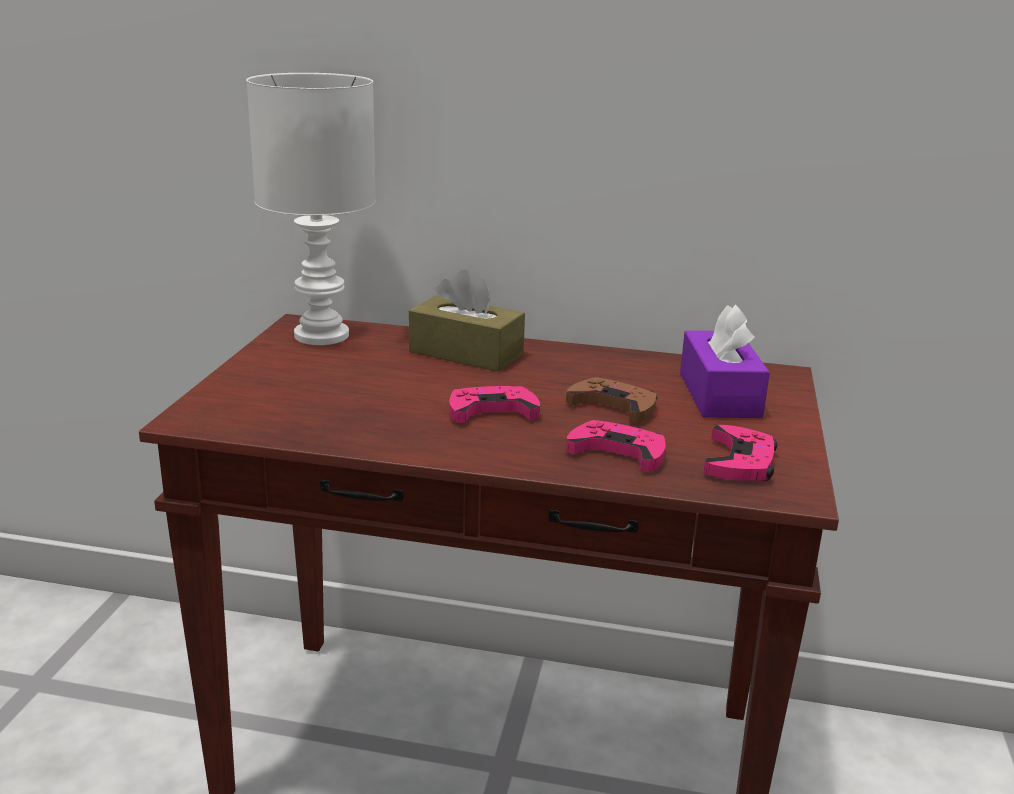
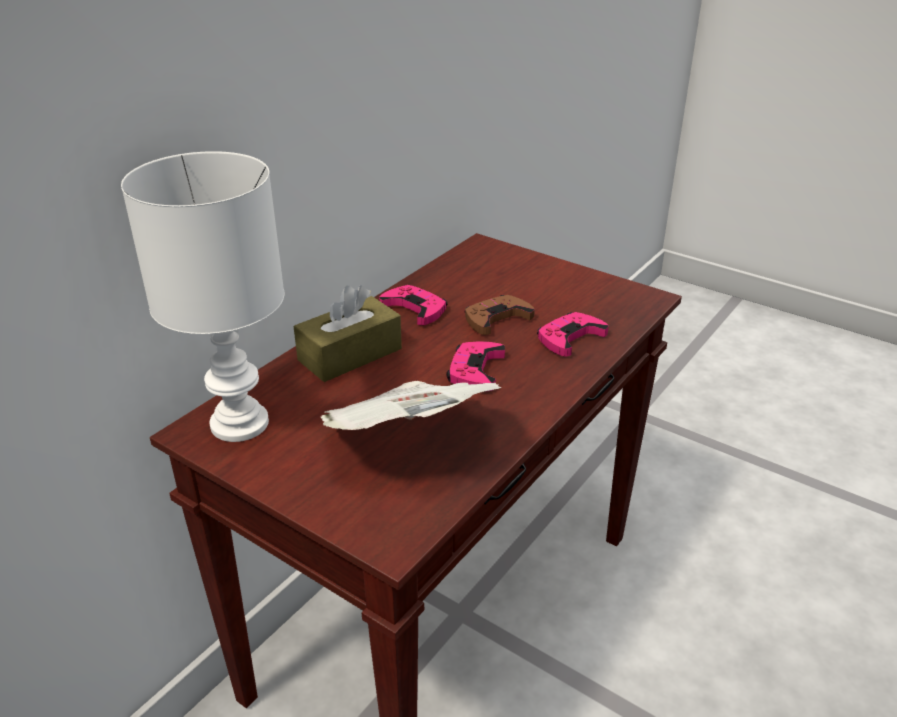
camera: 65 degrees left, 10 degrees up
purple tissue box [680,305,770,418] -> none
pink game controller [704,425,777,481] -> pink game controller moved to [379,285,447,325]
none -> newspaper [321,381,502,430]

